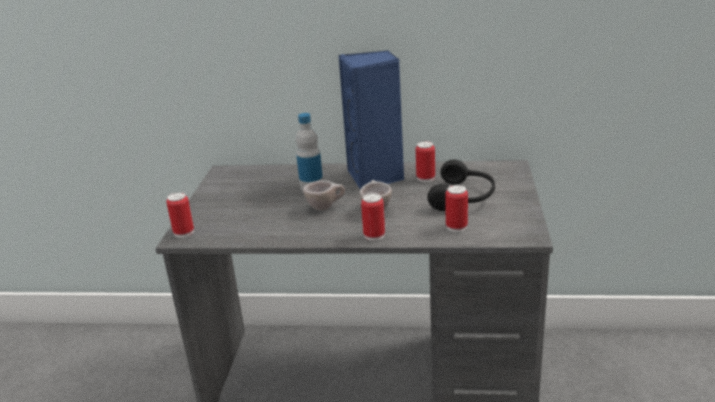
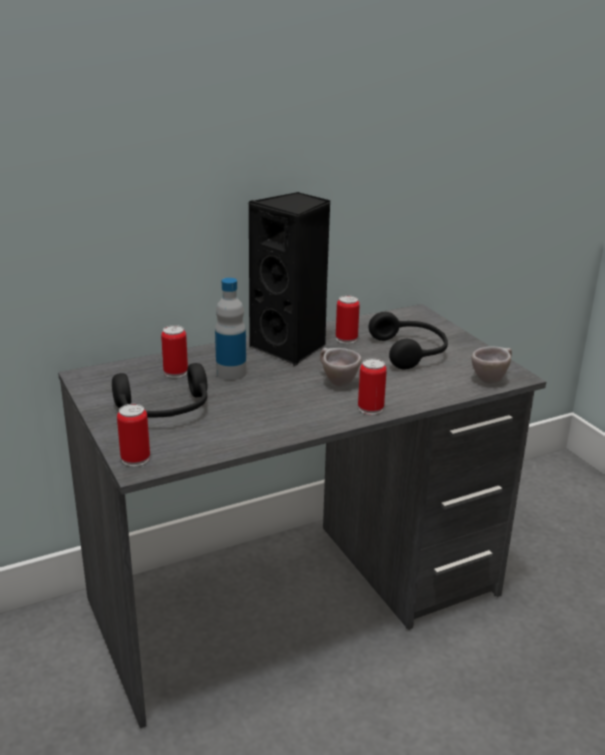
camera: 35 degrees left, 0 degrees up
beige cup [303,180,345,211] -> beige cup moved to [472,346,512,384]
blue speaker [339,51,404,190] -> black speaker [248,192,331,366]
can [445,185,468,232] -> can moved to [161,325,188,378]
none -> black headphones [112,363,207,418]

